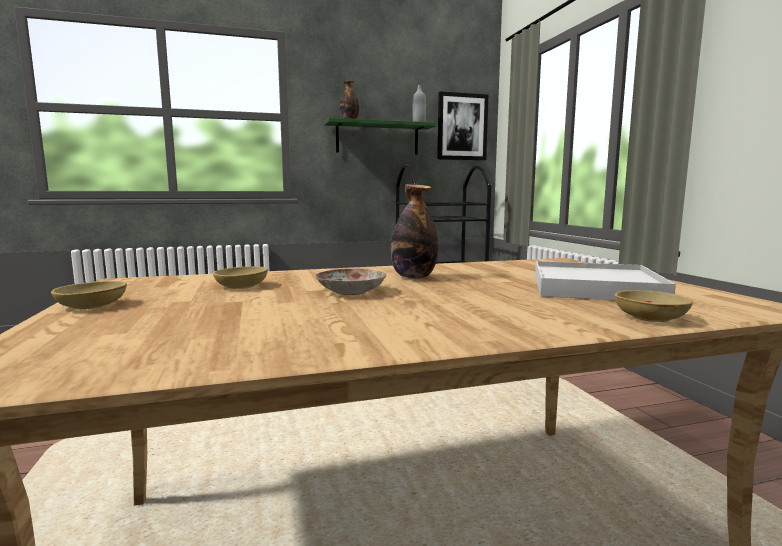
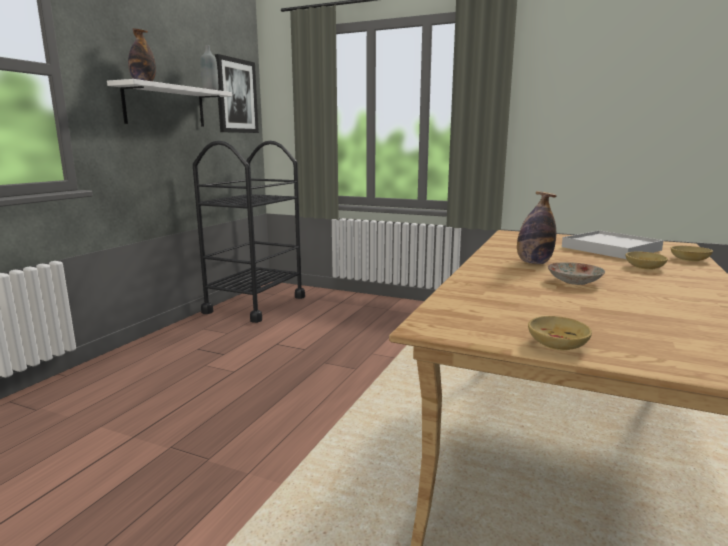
camera: 50 degrees left, 5 degrees up
beige bowl [213,266,268,289] -> beige bowl moved to [626,251,668,270]
green shelf [325,118,436,155] -> white shelf [107,79,232,127]

